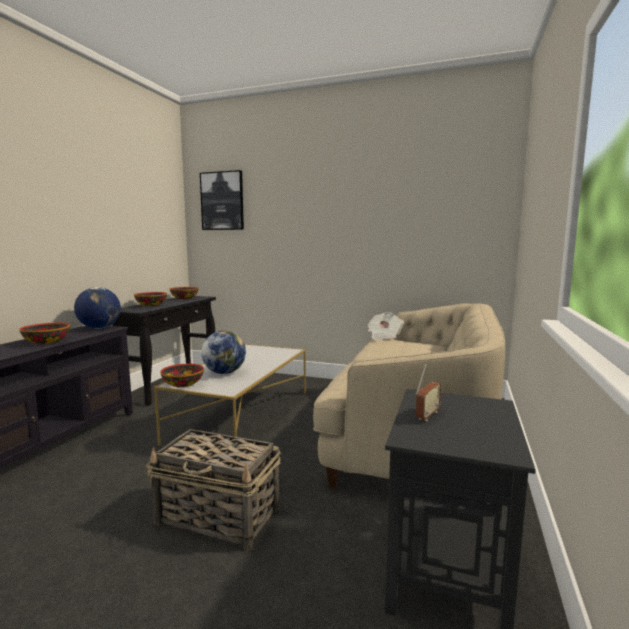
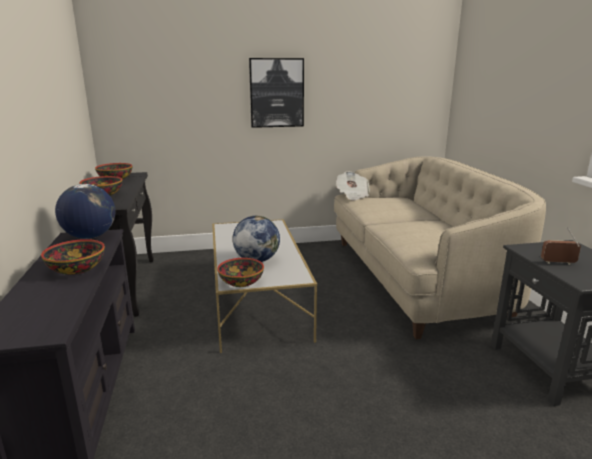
camera: 30 degrees left, 10 degrees up
basket [146,429,281,550] -> none
picture [200,170,244,230] -> picture moved to [249,58,304,128]
radio [416,364,441,421] -> radio turned 90 degrees counterclockwise [541,227,581,265]

